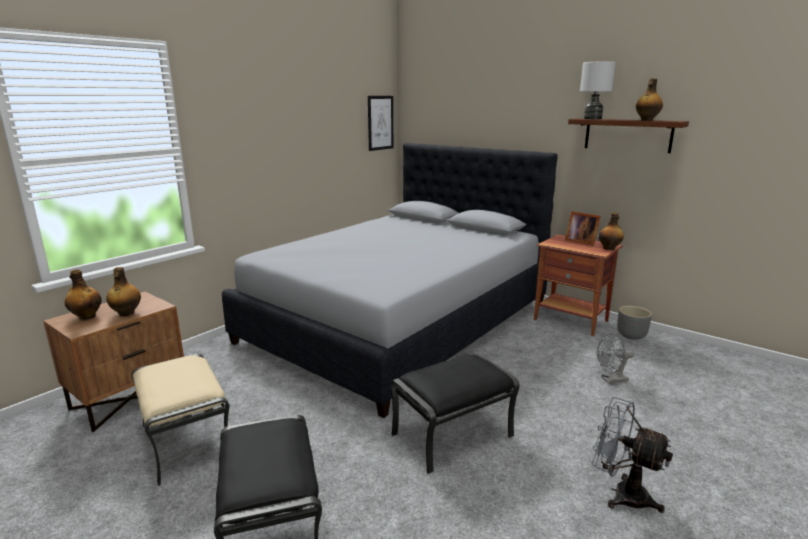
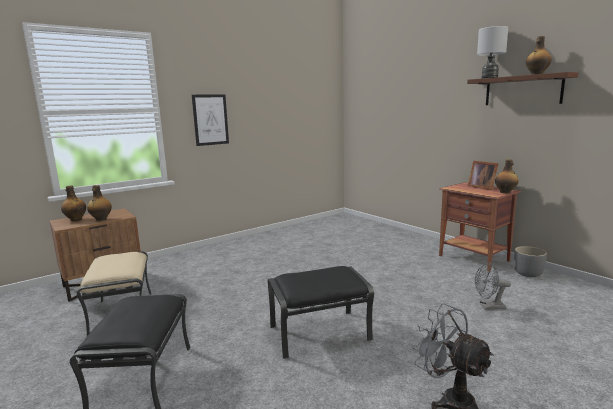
camera: 15 degrees right, 5 degrees down
grey bed [222,143,558,418] -> none
picture [368,96,393,151] -> picture moved to [192,94,229,146]

